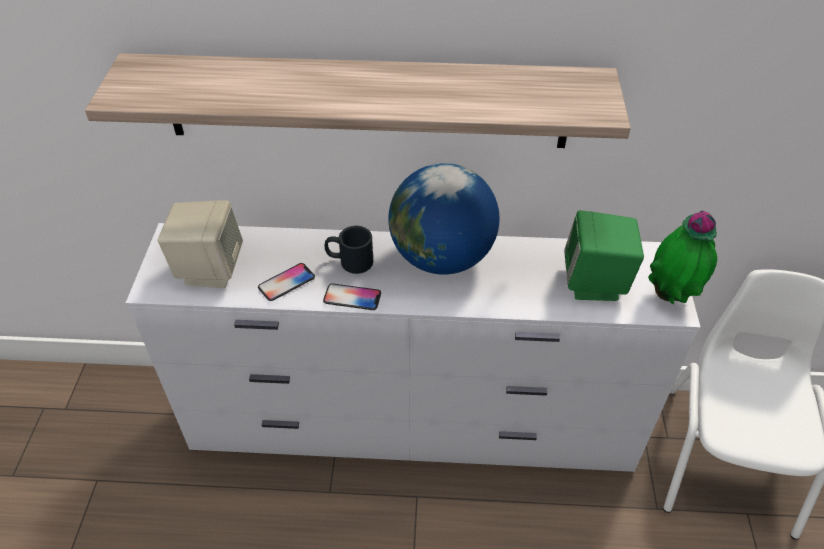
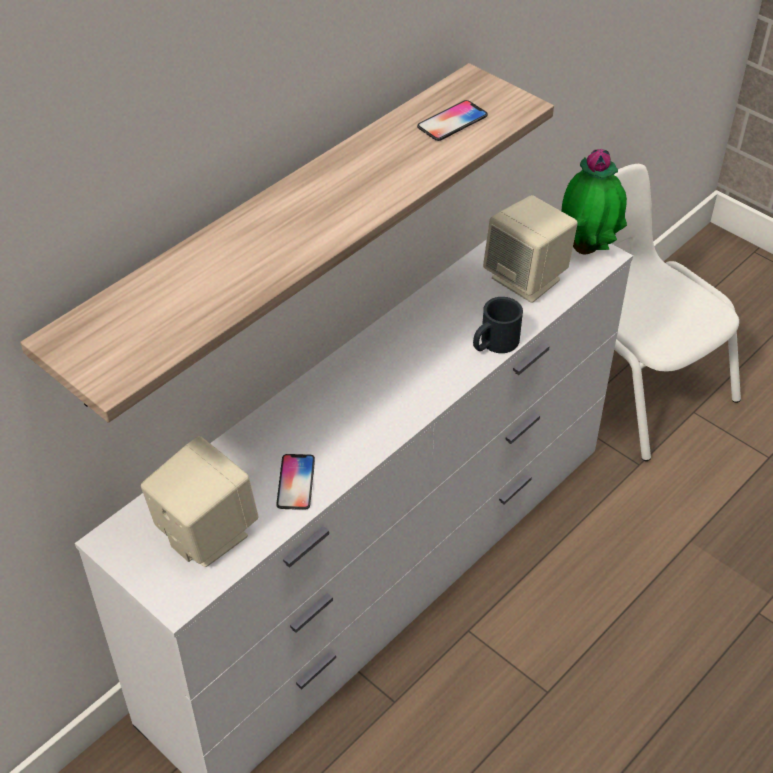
camera: 50 degrees left, 0 degrees up
phone [323,283,381,310] -> phone moved to [417,100,488,141]
black mug [325,226,373,274] -> black mug moved to [473,297,523,353]
globe [388,163,500,275] -> none
green speaker [564,210,644,301] -> beige speaker [483,195,578,303]

